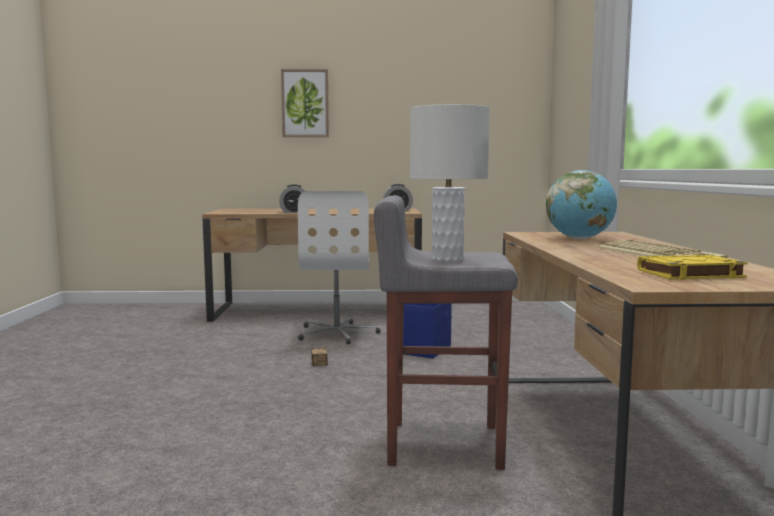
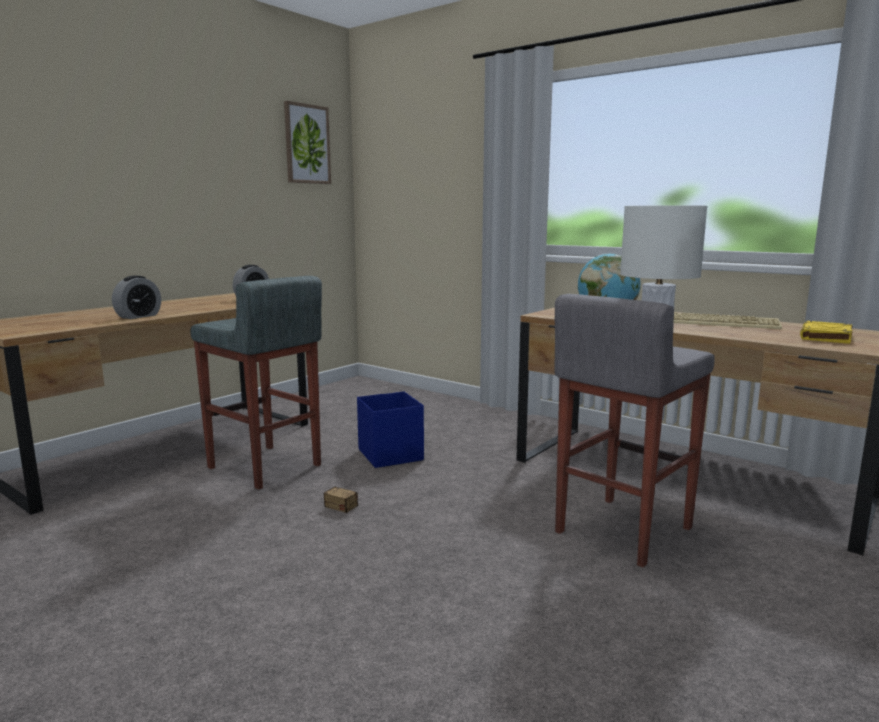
camera: 50 degrees left, 5 degrees up
picture [281,69,329,137] -> picture moved to [284,101,331,184]
white office chair [298,191,381,345] -> grey stool [190,276,322,490]

